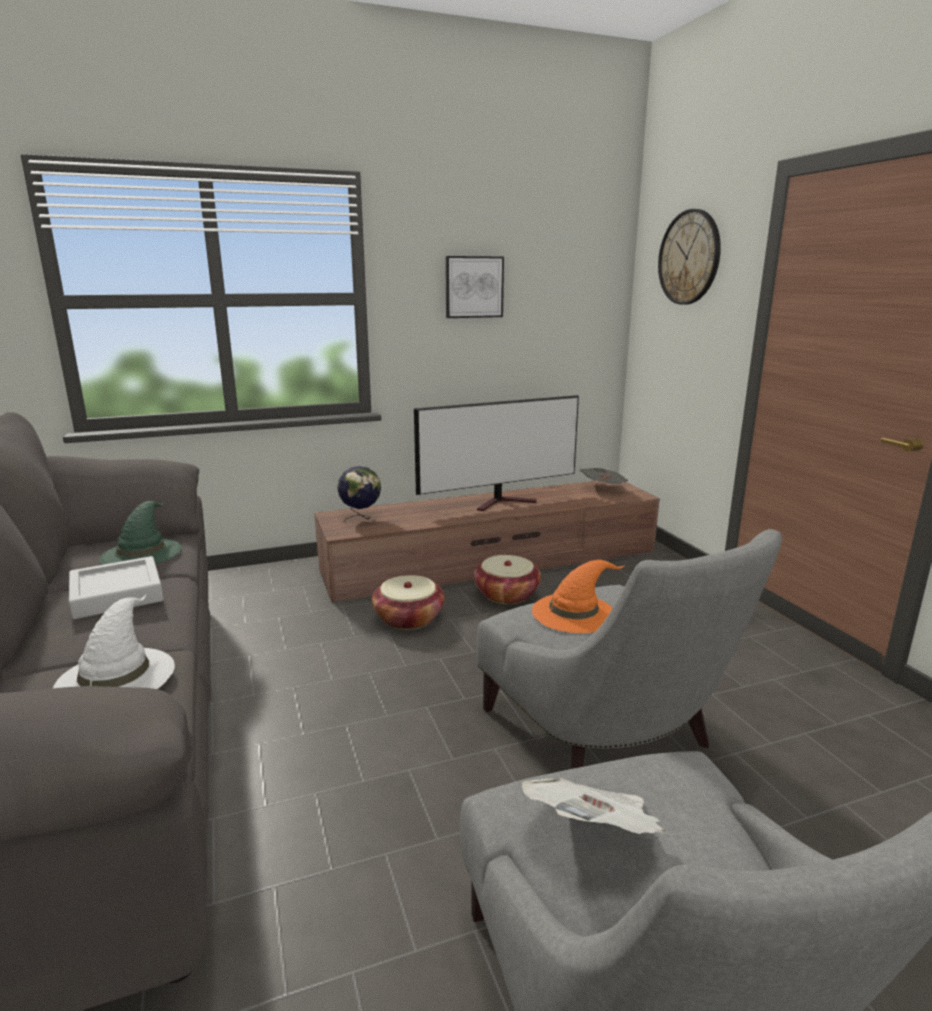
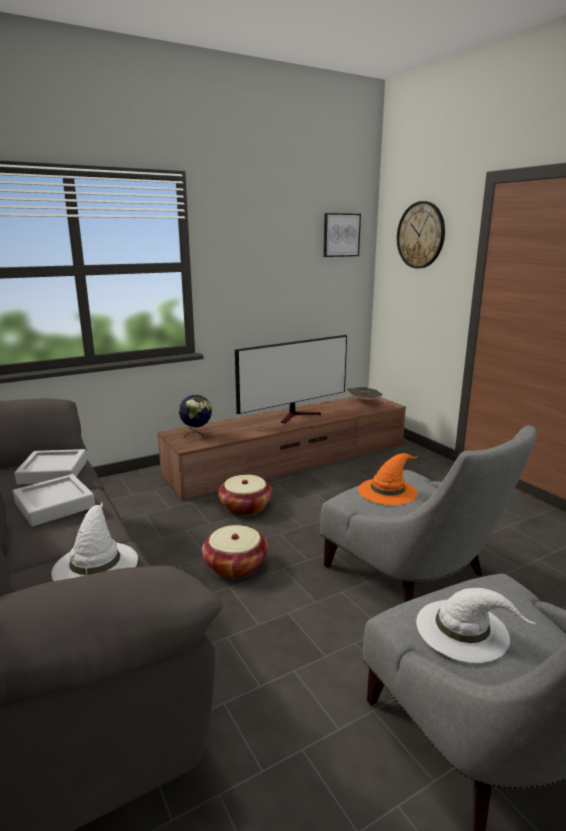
camera: 10 degrees left, 0 degrees up
green hat [99,501,182,565] -> grey tray [14,449,87,485]
picture [445,256,504,318] -> picture moved to [323,213,361,257]
basket [474,555,541,604] -> basket moved to [202,525,268,578]
newspaper [521,778,664,834] -> white hat [416,588,536,663]

